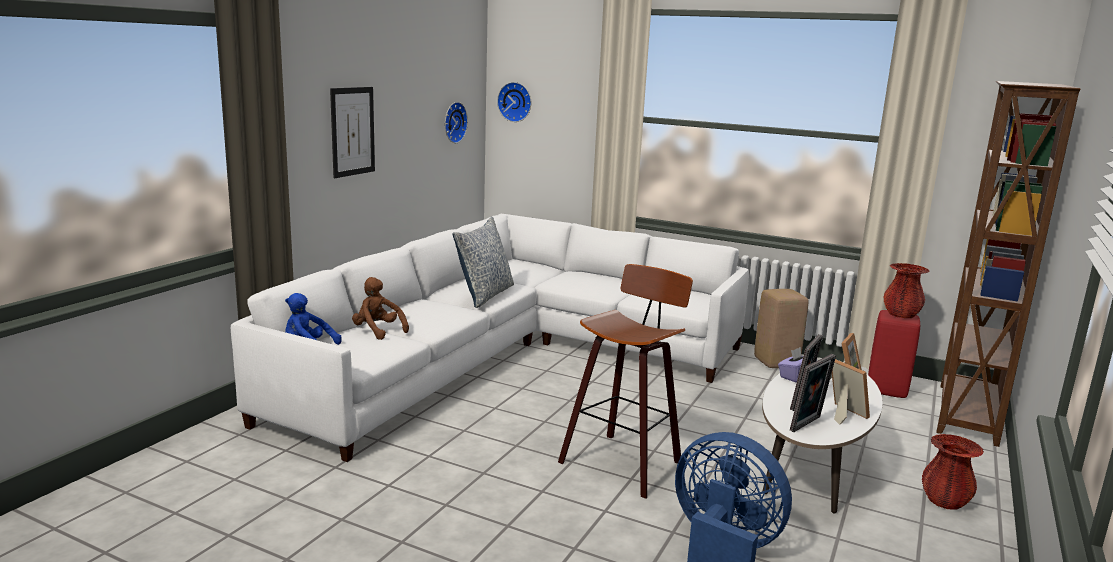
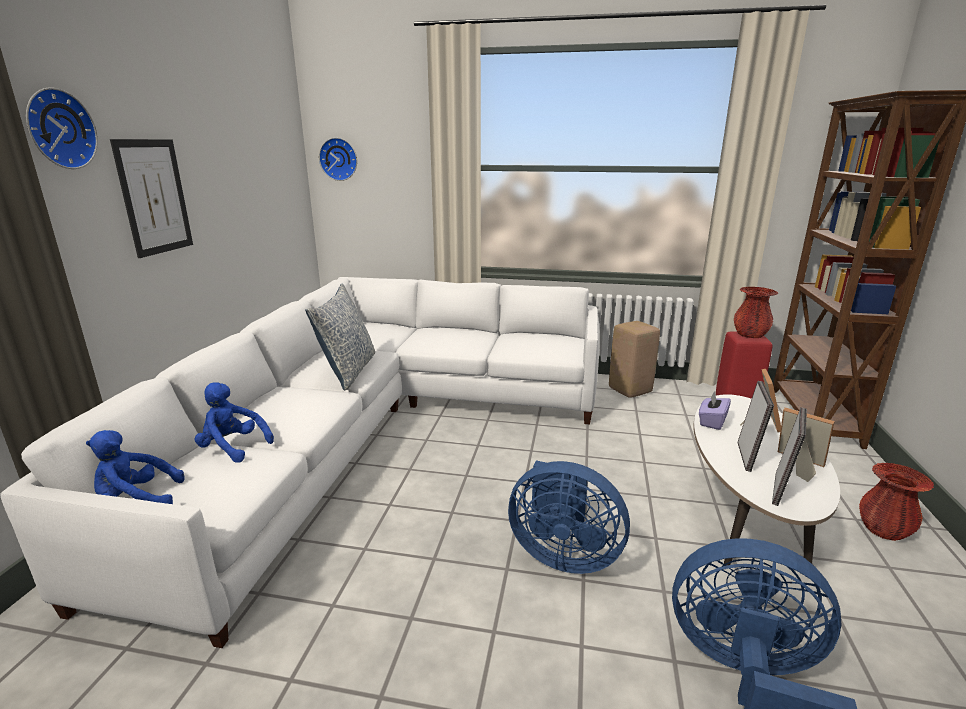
camera: 15 degrees left, 5 degrees up
brown plush toy [352,277,409,340] -> blue plush toy [195,382,274,463]
wall clock [445,102,468,143] -> wall clock moved to [26,87,98,169]
stool [558,264,693,499] -> blue fan [508,460,630,574]

